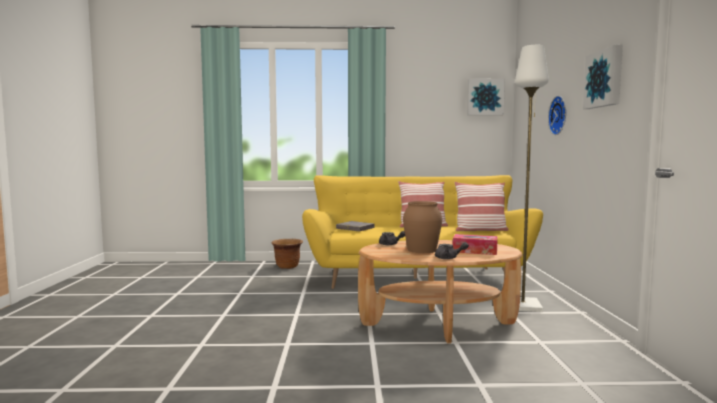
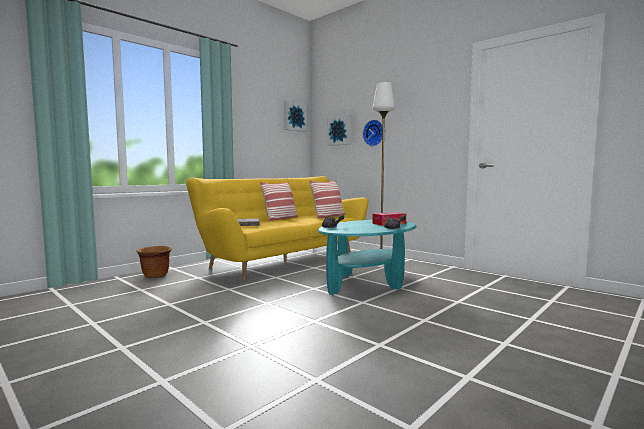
camera: 45 degrees left, 0 degrees up
brown coffee table [358,240,523,344] -> turquoise coffee table [318,220,417,295]
brown vase [403,201,442,253] -> none
picture [583,44,623,109] -> picture moved to [327,114,351,146]

